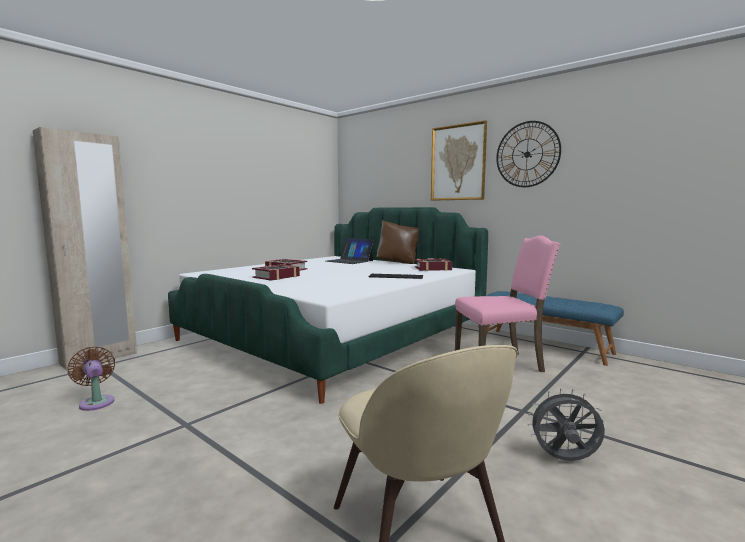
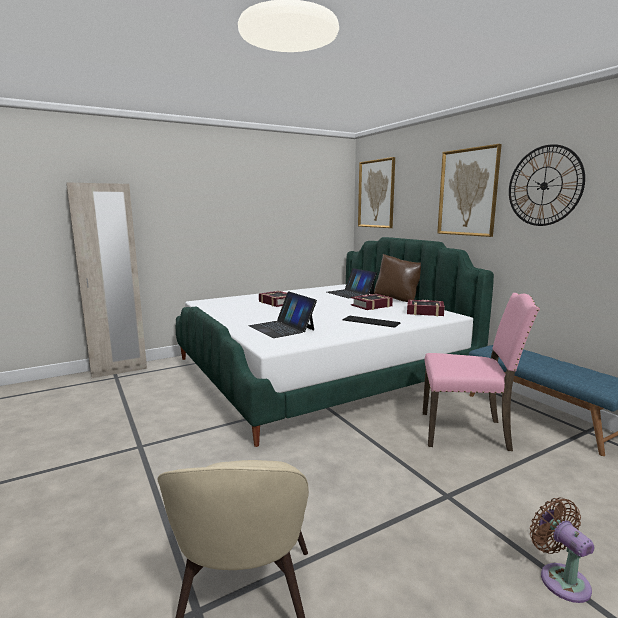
camera: 20 degrees right, 5 degrees up
brown fan [68,347,115,411] -> brown fan moved to [530,498,594,603]
book [252,264,300,281] -> book moved to [351,294,393,310]
grey fan [527,389,605,461] -> none
none -> laptop [249,291,317,338]
none -> picture [358,157,395,228]

